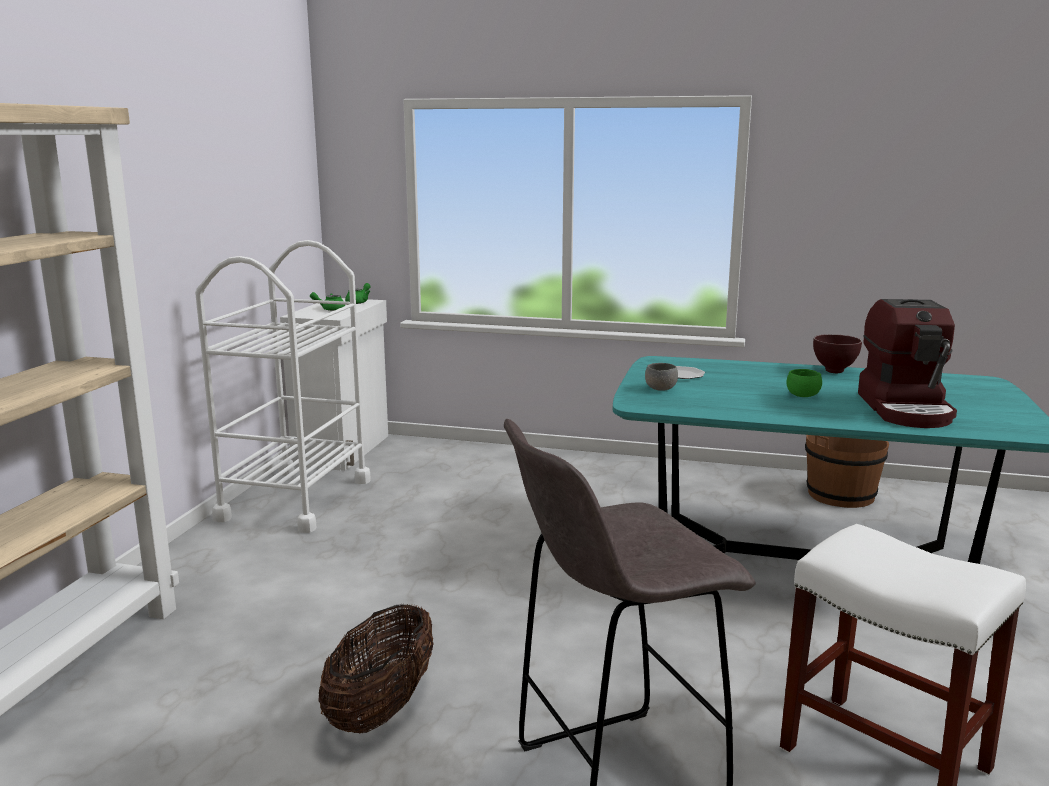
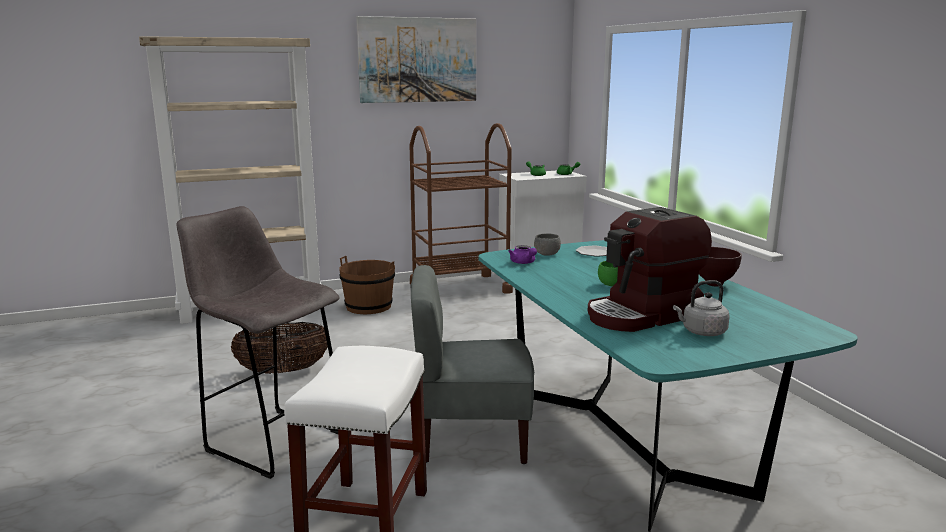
camera: 55 degrees right, 0 degrees up
white cart [195,240,371,533] -> brown cart [409,123,513,294]
brown bucket [805,435,889,508] -> brown bucket moved to [339,256,395,314]
none -> picture [356,16,476,103]
none -> grey chair [410,265,534,464]
none -> purple teapot [508,245,537,264]
none -> grey kettle [673,280,730,336]

